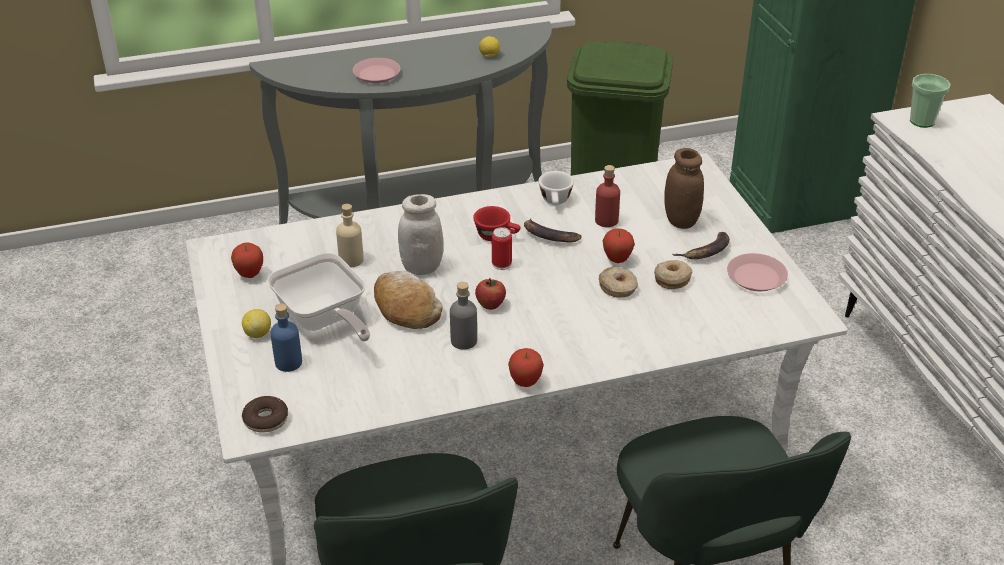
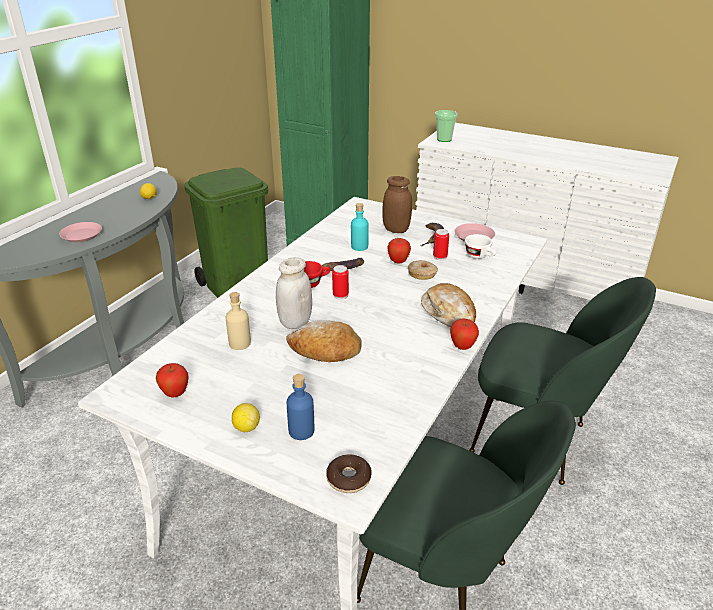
camera: 45 degrees left, 5 degrees down
frying pan [267,253,370,341] -> none
grey bottle [450,282,477,350] -> none
apple [475,278,506,310] -> none
white cup [539,171,574,205] -> white cup moved to [465,234,497,259]
red bottle [595,165,620,227] -> turquoise bottle [351,203,368,251]
donut [654,260,693,289] -> can [433,229,449,260]
none -> bread [421,283,476,327]

